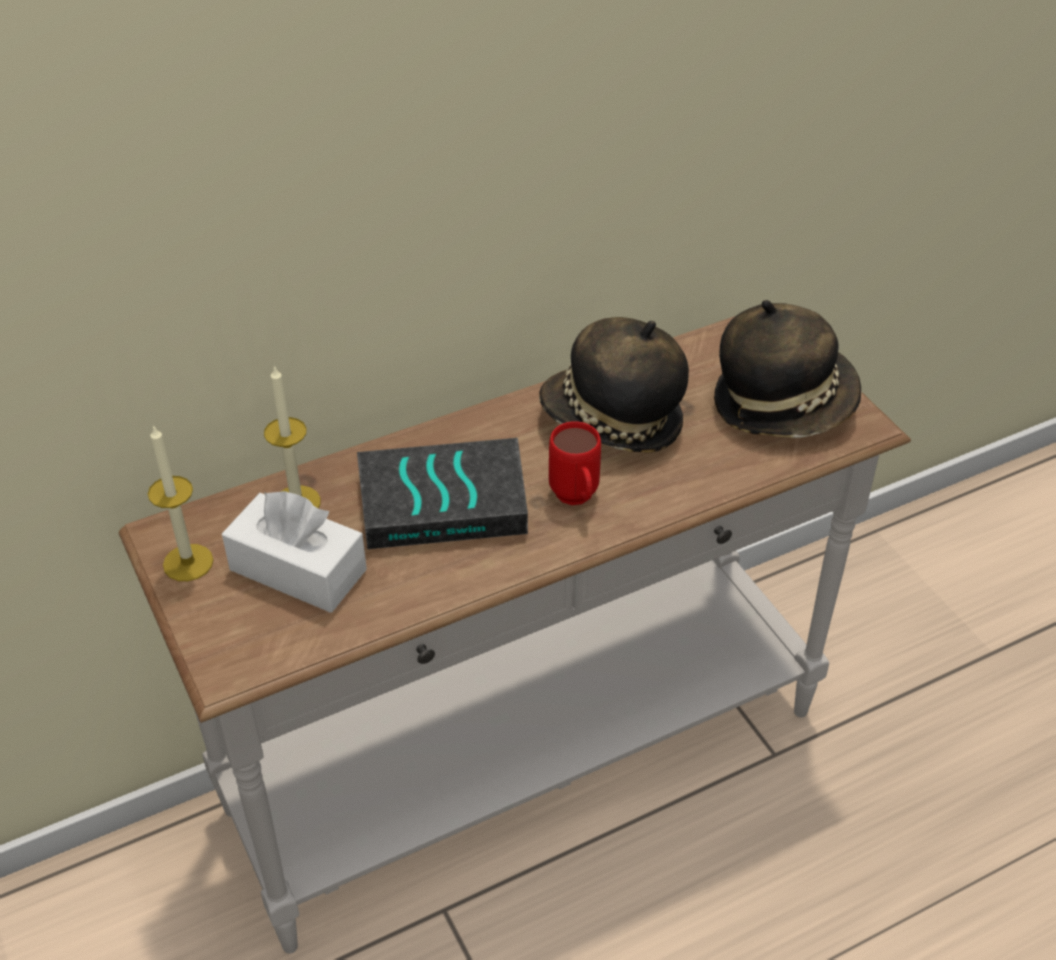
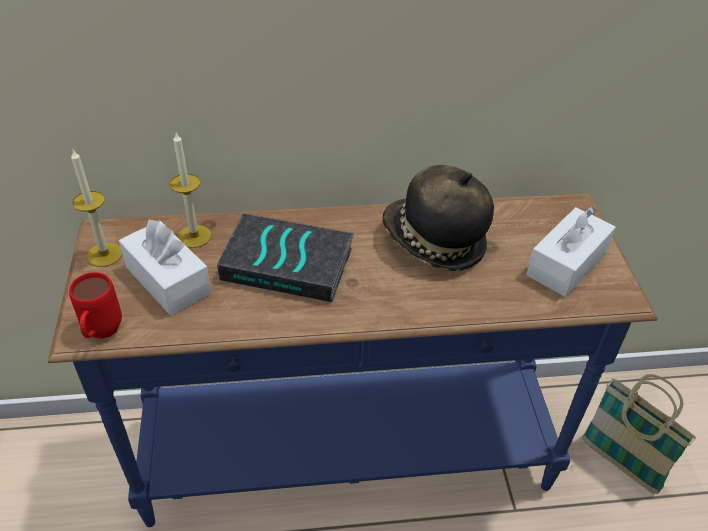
camera: 20 degrees right, 0 degrees up
white console table [119,316,911,954] -> blue console table [48,193,658,527]
red mug [549,421,601,505] -> red mug moved to [69,272,122,339]
hat [714,300,862,438] -> white tissue box [526,207,616,297]
none -> basket [582,374,696,494]

